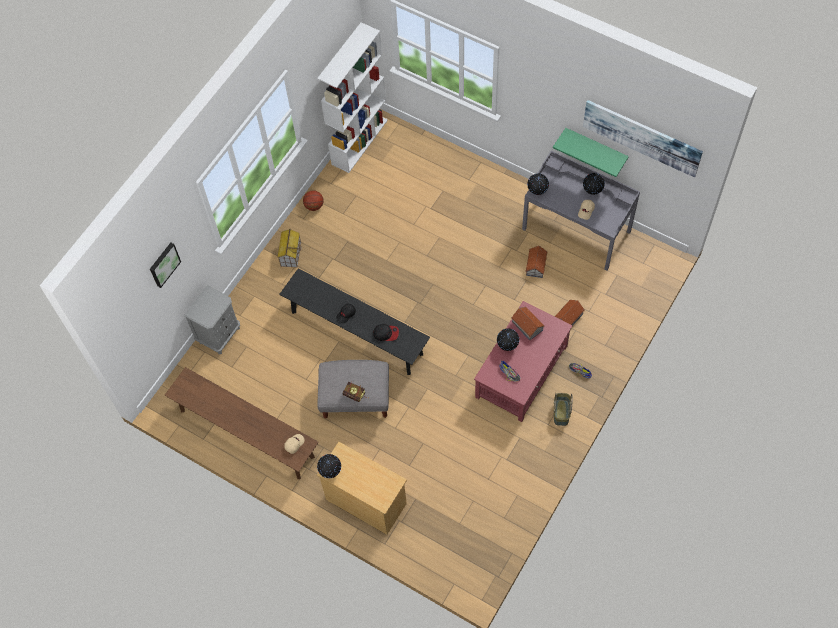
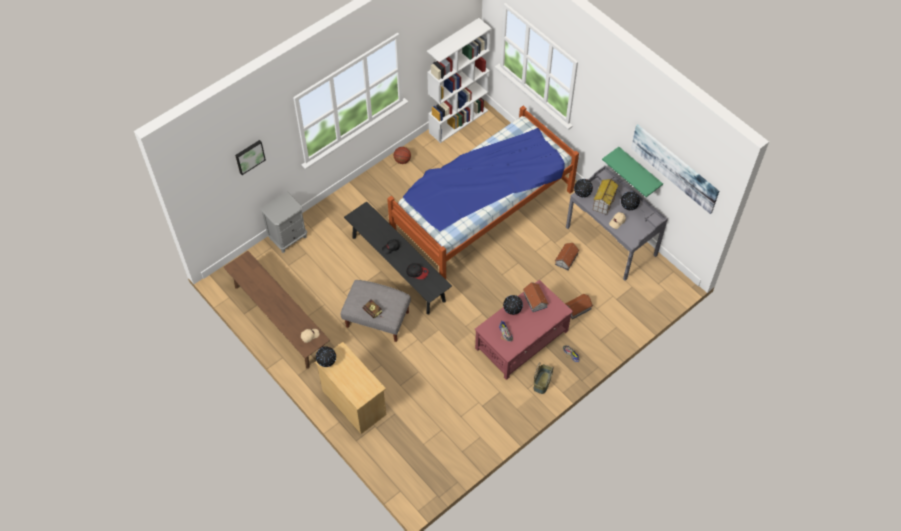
camera: 15 degrees right, 5 degrees down
toy house [277,229,302,268] -> toy house moved to [593,179,618,215]
none -> bed [387,106,579,279]

